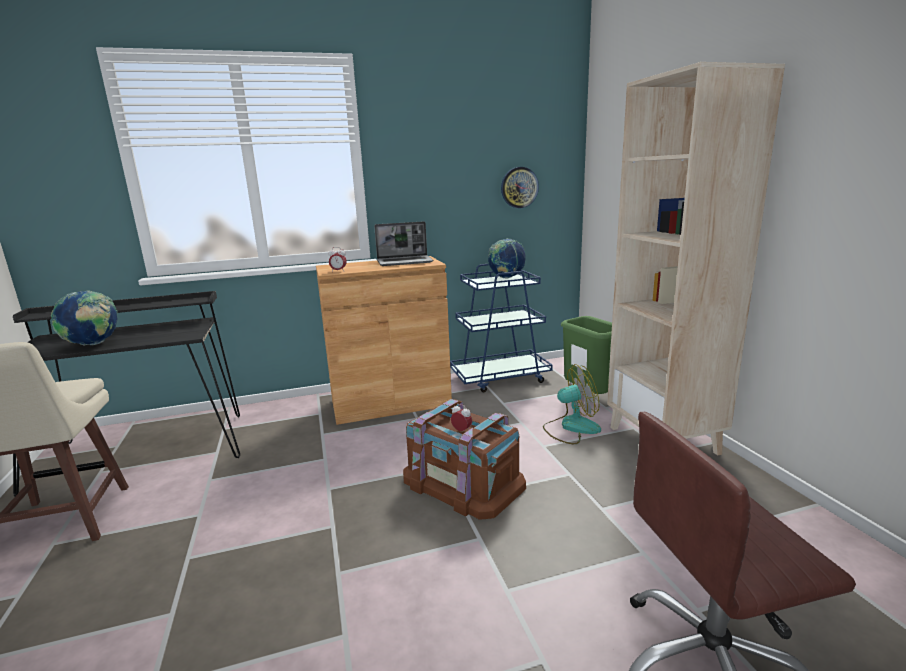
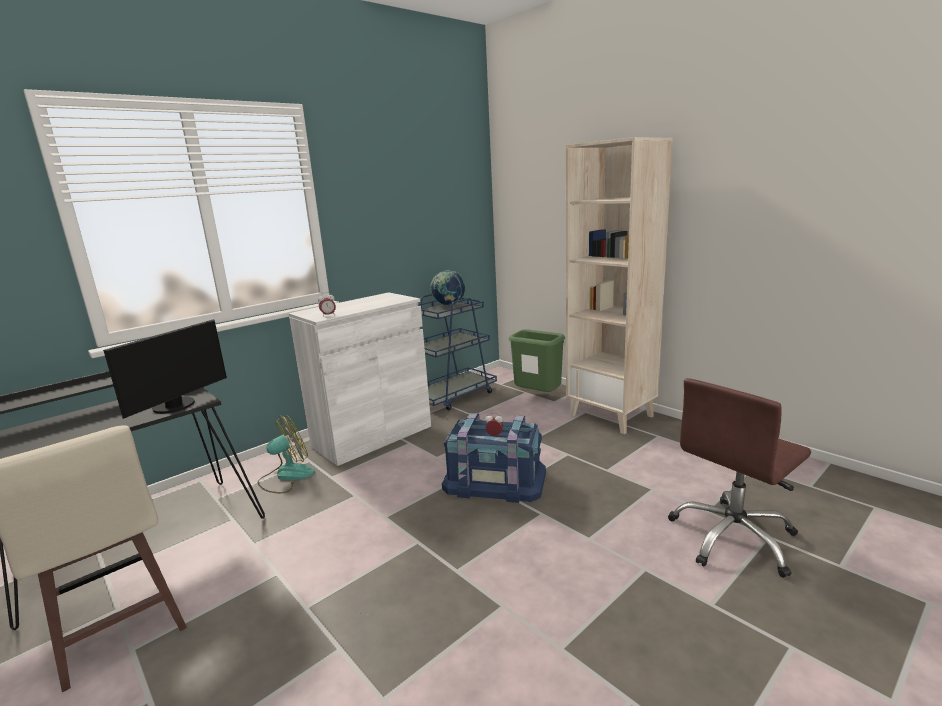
camera: 25 degrees left, 0 degrees up
globe [51,291,118,345] -> none
brown cabinet [316,256,452,425] -> white cabinet [289,292,431,466]
laptop [374,221,433,266] -> none
brown storage box [403,399,526,520] -> blue storage box [442,413,546,503]
wall clock [501,167,539,208] -> none
fan [543,364,601,444] -> fan moved to [258,415,315,493]
none -> monitor [103,319,227,419]

